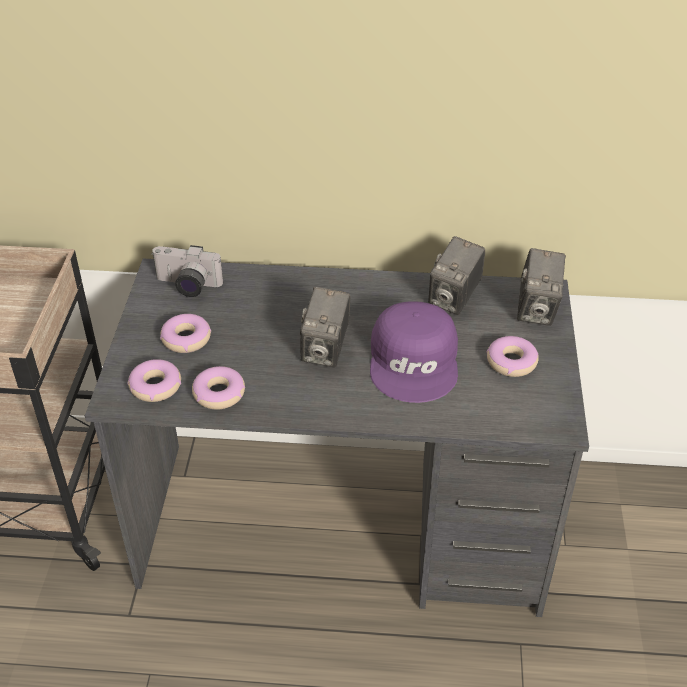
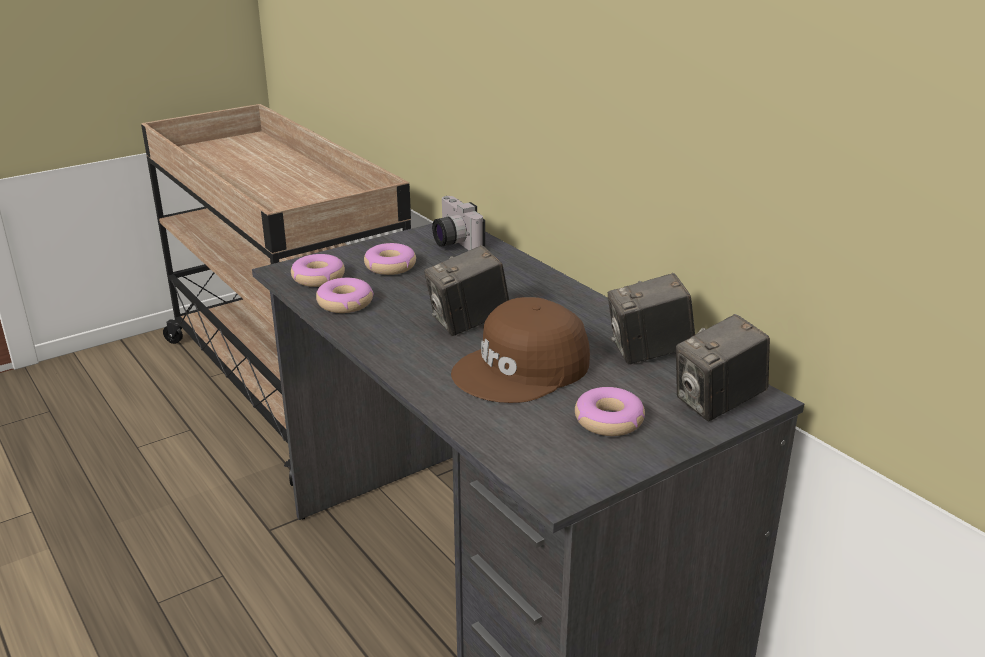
camera: 50 degrees right, 15 degrees down
purple cap [370,301,458,403] -> brown cap [451,297,590,403]

